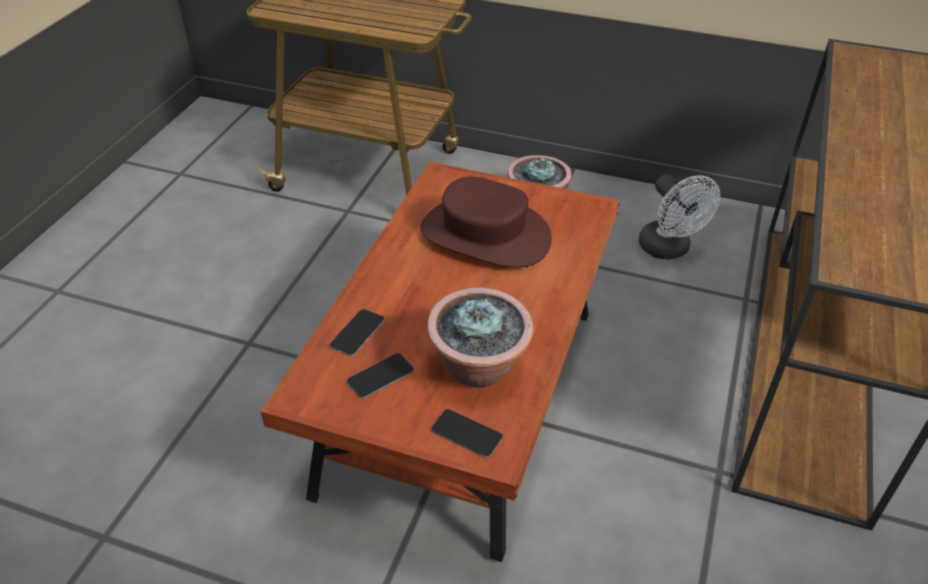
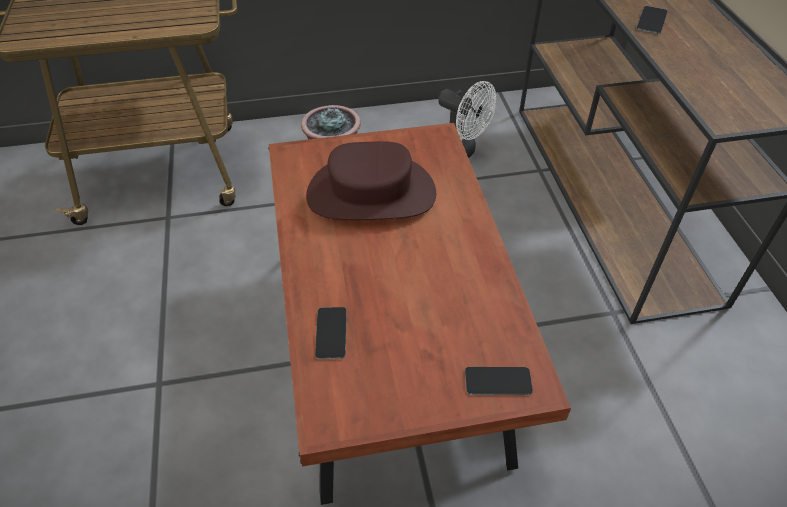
camera: 30 degrees left, 5 degrees up
phone [347,353,414,399] -> phone moved to [636,6,668,34]
potted plant [427,288,534,387] -> none

